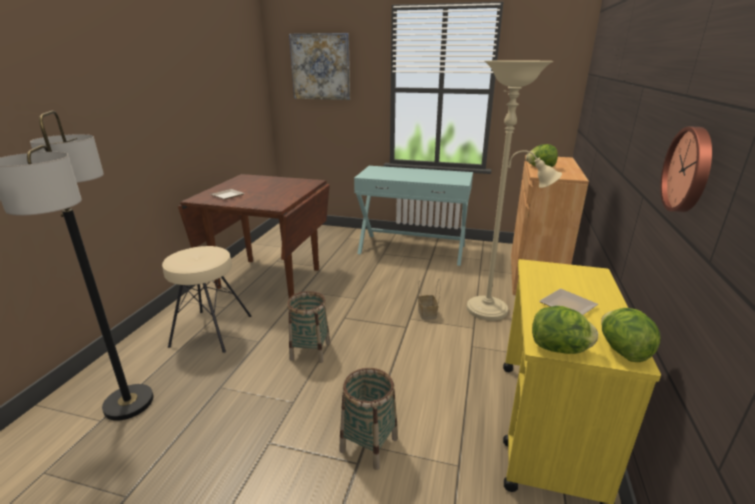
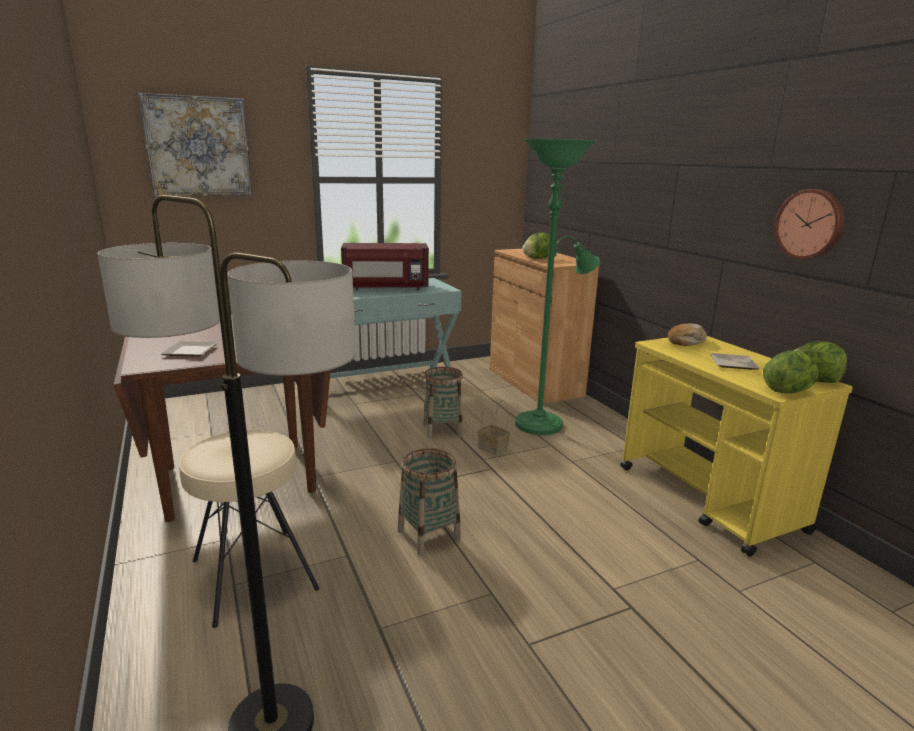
camera: 40 degrees left, 5 degrees down
basket [340,368,398,470] -> basket moved to [424,367,463,439]
beige floor lamp [467,60,562,321] -> green floor lamp [515,139,600,435]
none -> red microwave [341,243,429,290]
none -> bread [668,323,707,346]

